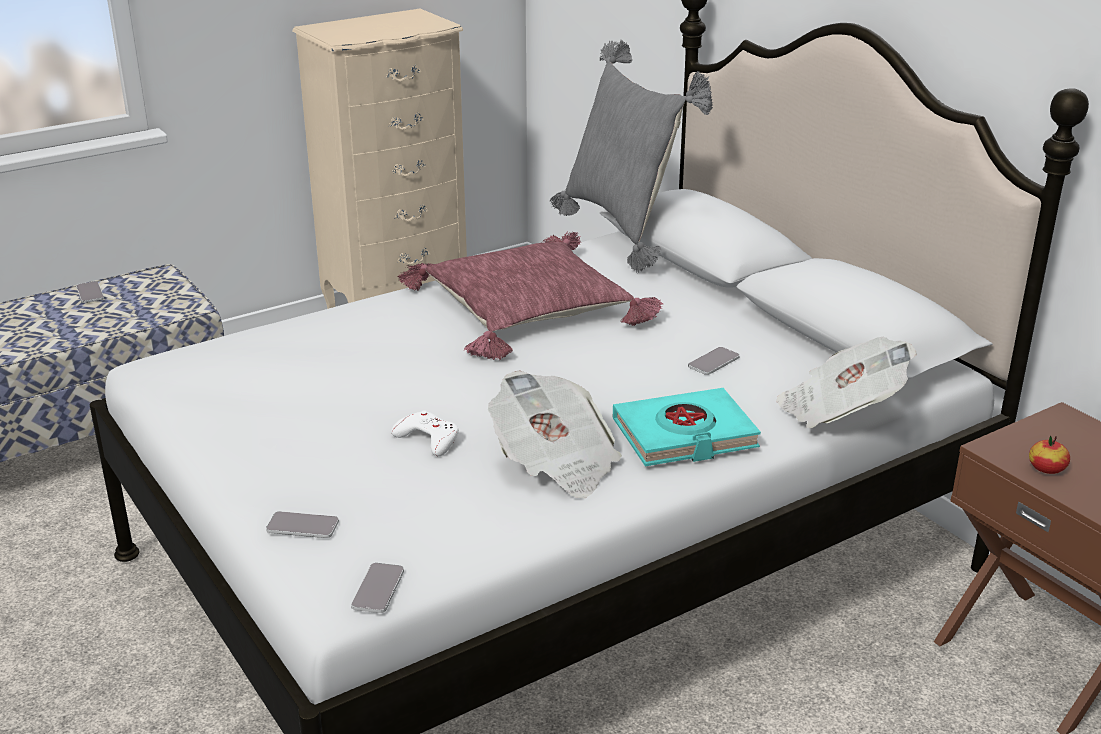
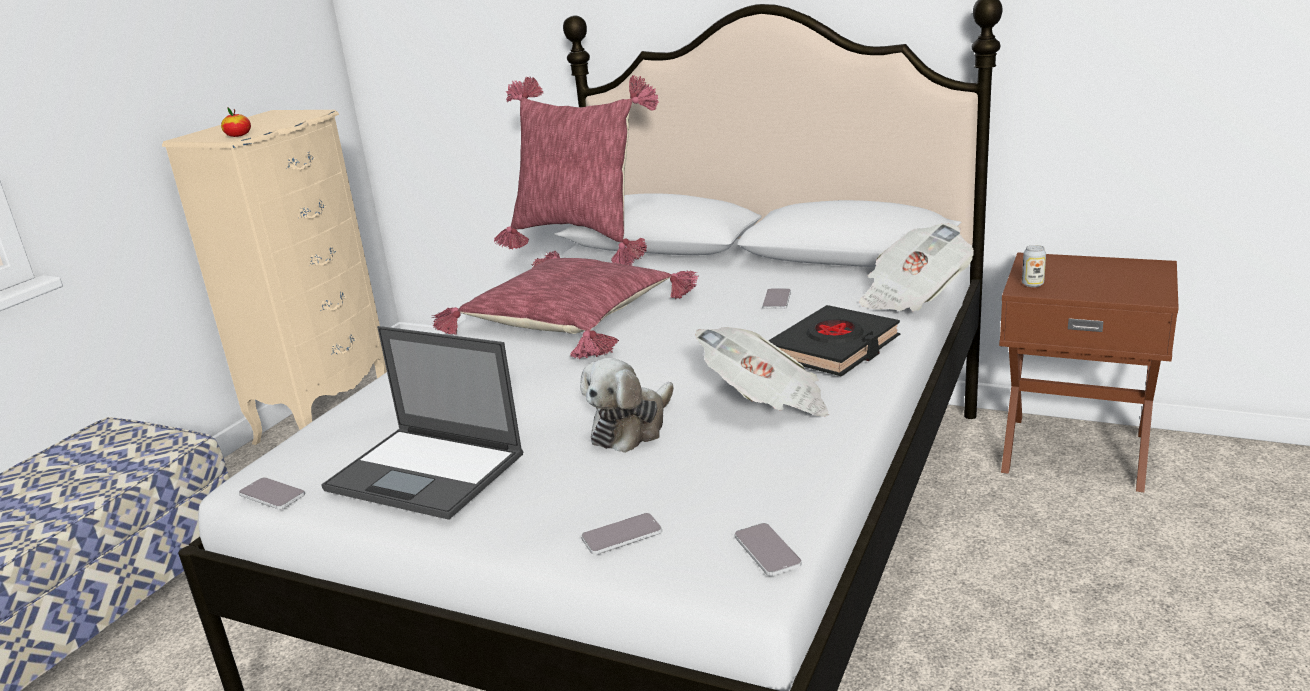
camera: 30 degrees left, 5 degrees down
phone [76,281,104,303] -> phone moved to [239,477,305,509]
white game controller [391,410,459,456] -> plush toy [580,358,674,453]
grey pillow [550,40,713,273] -> red pillow [494,75,659,265]
turquoise book [613,388,761,466] -> black book [768,305,900,377]
apple [1029,436,1070,474] -> apple moved to [221,107,251,137]
none -> laptop [321,326,523,520]
none -> can [1022,245,1046,287]

